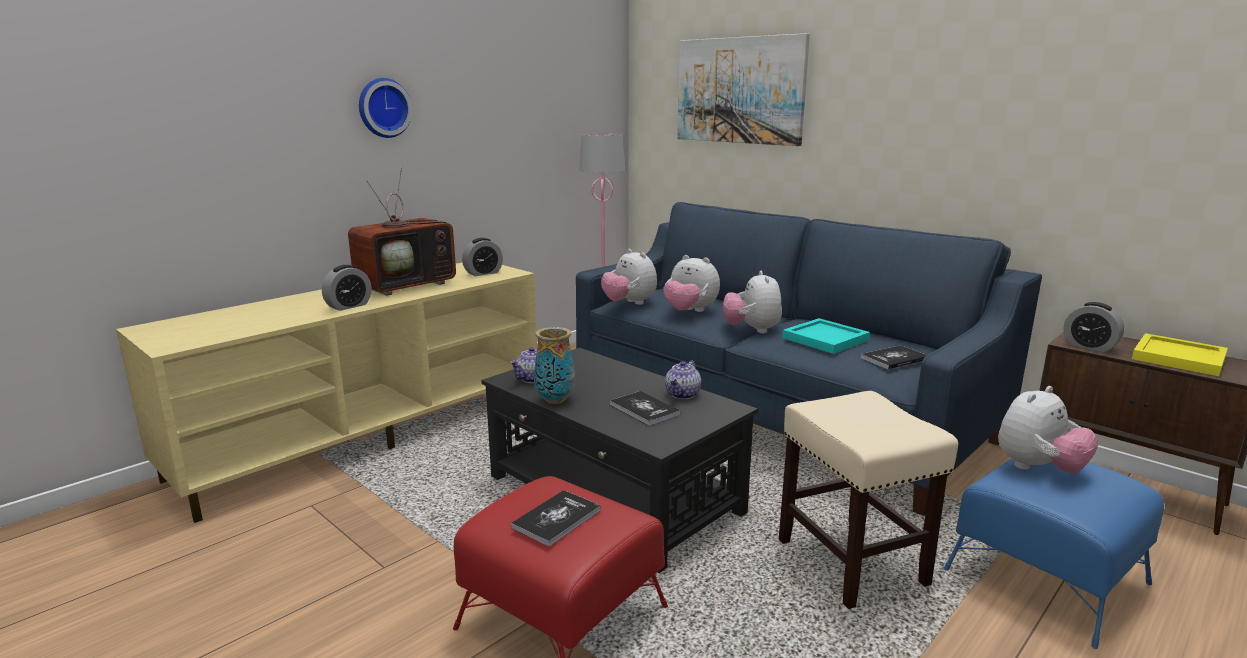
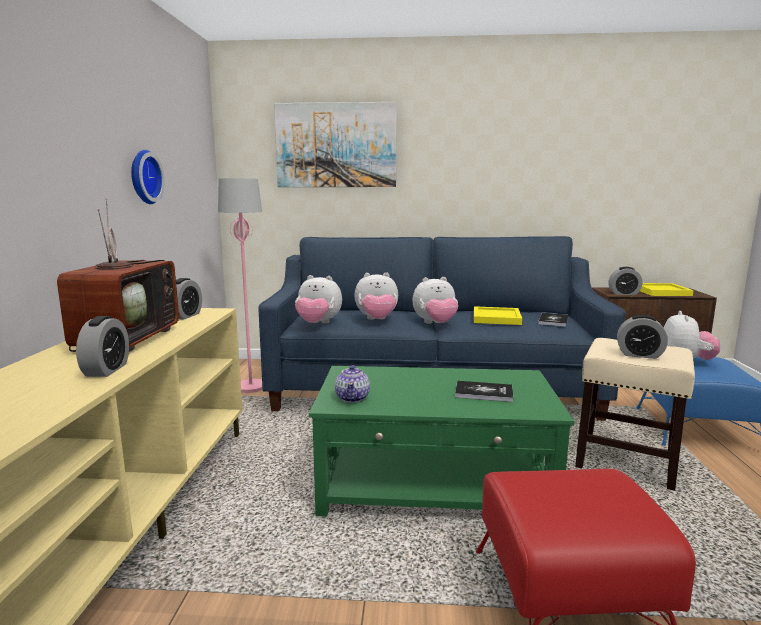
camera: 40 degrees left, 5 degrees down
wall clock [359,78,412,138] -> wall clock moved to [131,150,165,204]
black coffee table [481,348,758,573] -> green coffee table [309,366,575,517]
book [511,490,601,546] -> none
vase [534,327,575,404] -> none
teapot [665,360,701,399] -> none
plush toy [723,271,782,334] -> plush toy turned 60 degrees counterclockwise [413,277,458,324]
turquoise tray [782,318,870,354] -> yellow tray [474,306,522,325]
none -> alarm clock [617,315,668,359]

